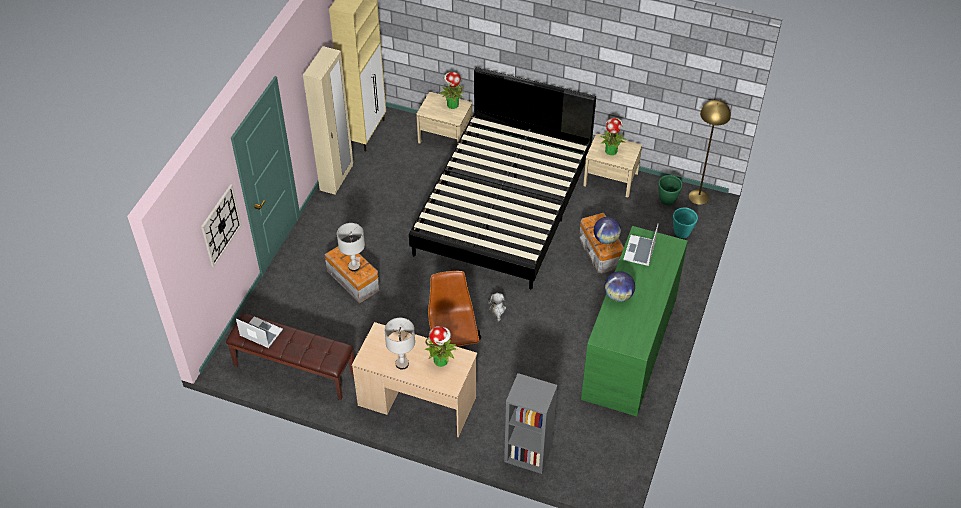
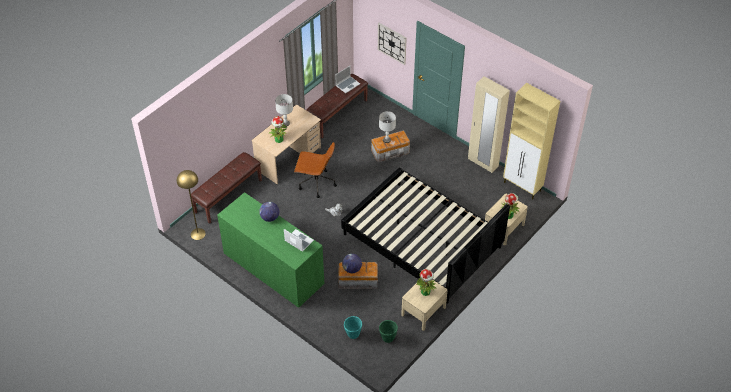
camera: 110 degrees right, 0 degrees up
grey bookcase [504,373,558,474] -> brown bench [191,152,262,224]
yellow floor lamp [689,100,731,205] -> yellow floor lamp moved to [177,170,206,240]

